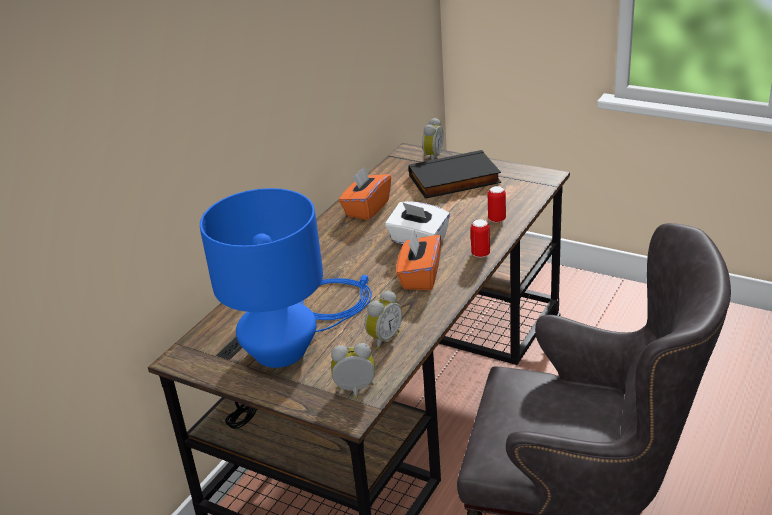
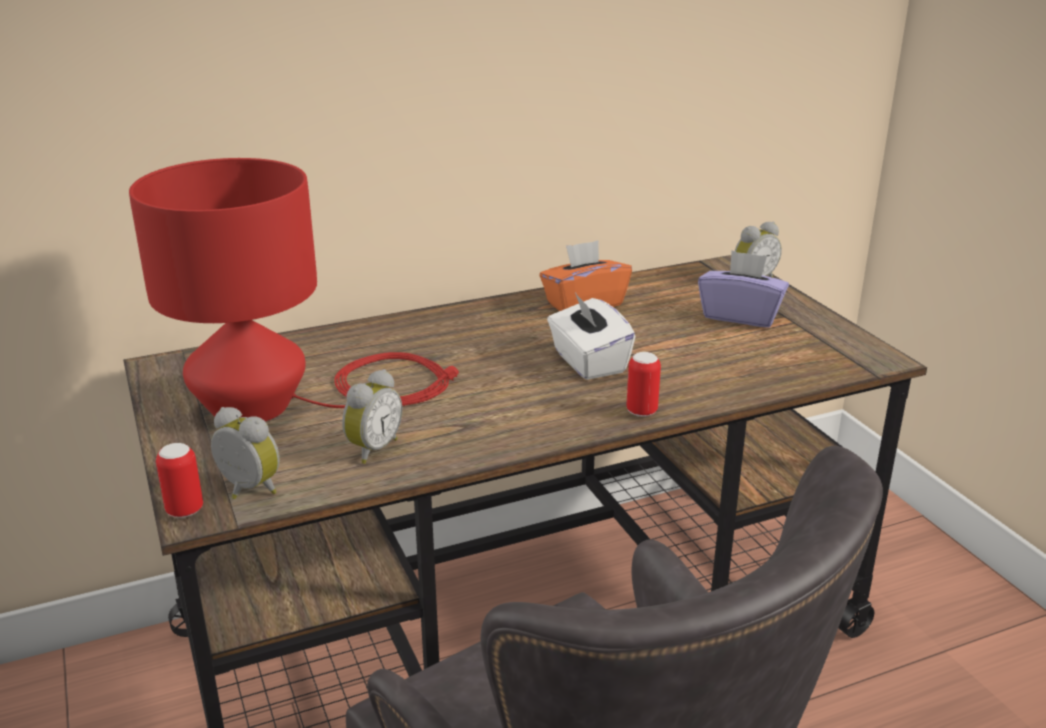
camera: 35 degrees right, 5 degrees down
blue table lamp [200,188,372,368] -> red table lamp [129,158,459,422]
alarm clock [365,290,402,349] -> alarm clock turned 45 degrees counterclockwise [342,369,402,464]
orange tissue box [396,230,441,290] -> none
black book [409,150,501,199] -> purple tissue box [698,251,789,328]
can [488,186,506,223] -> can moved to [156,443,203,518]

